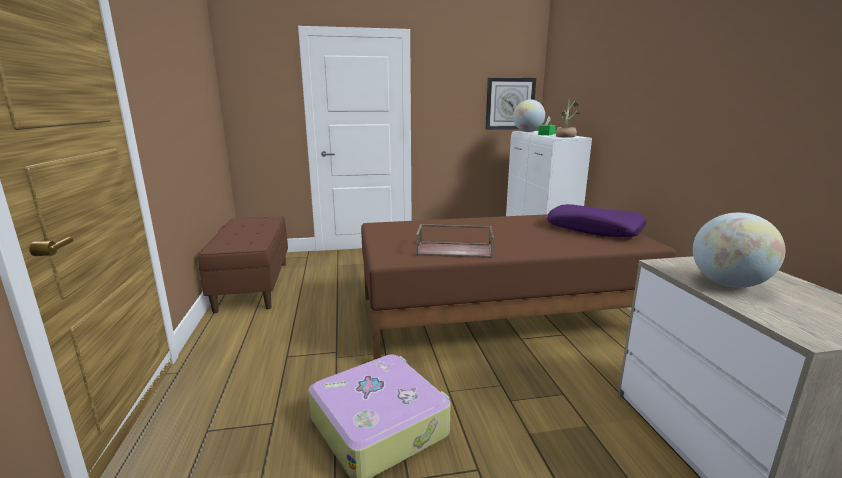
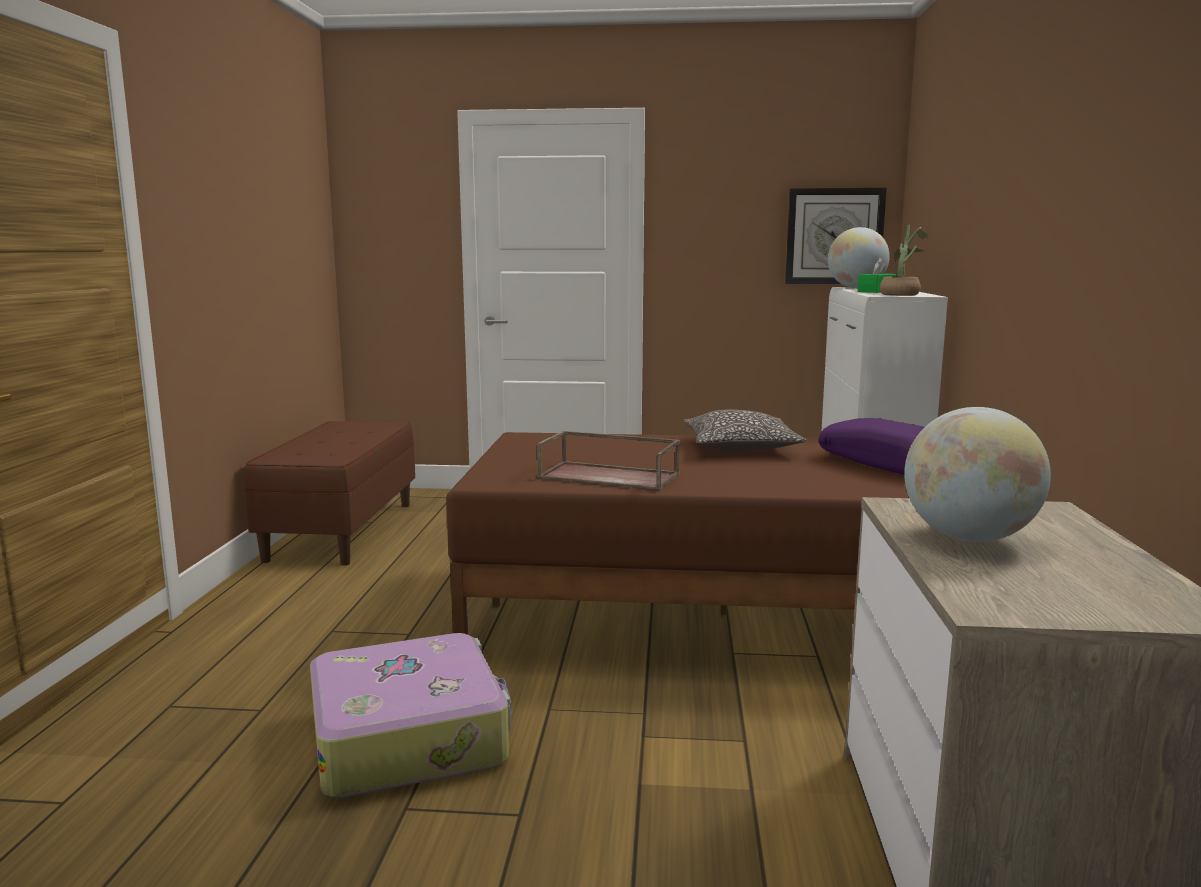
camera: 15 degrees right, 5 degrees down
none -> pillow [683,410,807,452]

